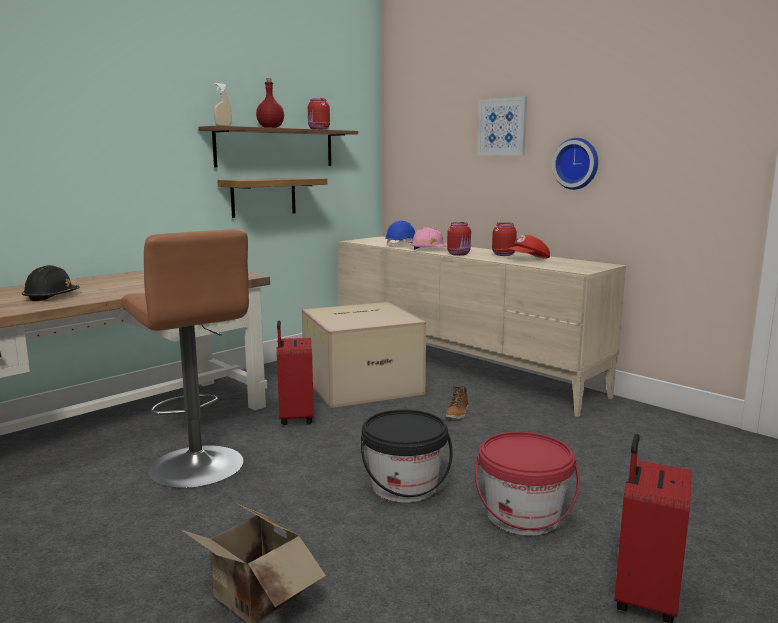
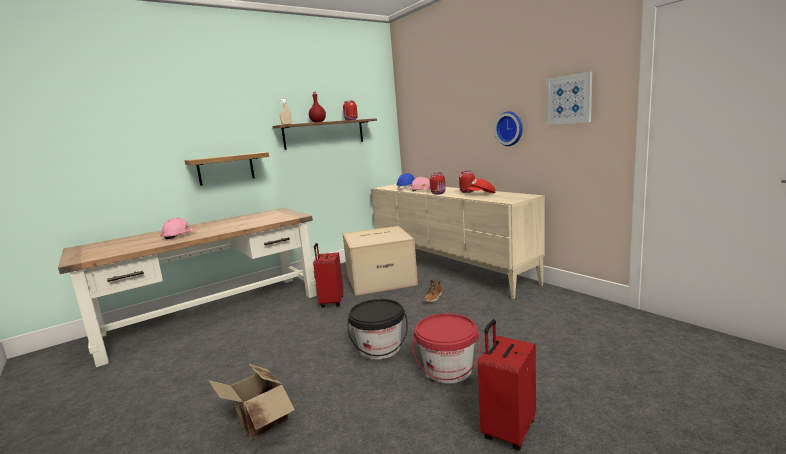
camera: 10 degrees right, 0 degrees up
black hard hat [22,265,80,301] -> pink hard hat [160,218,195,239]
brown stool [121,229,249,488] -> none
shelf [217,178,328,218] -> shelf moved to [184,152,269,186]
picture [477,96,527,155] -> picture moved to [547,71,592,125]

